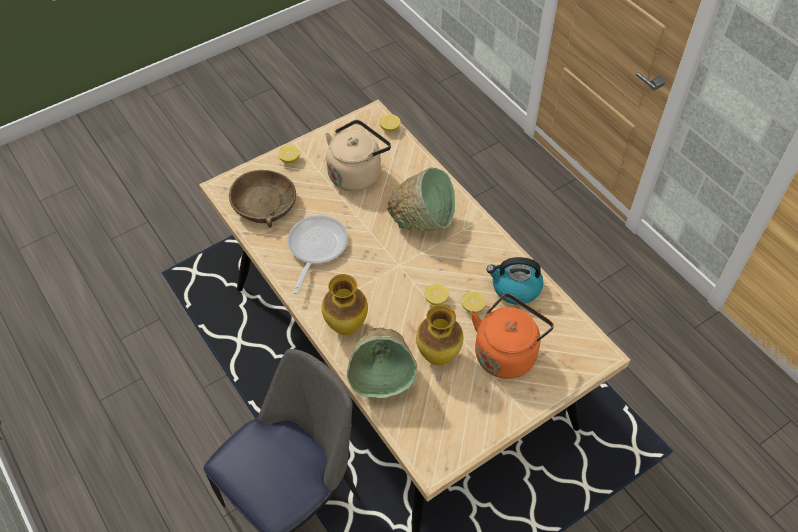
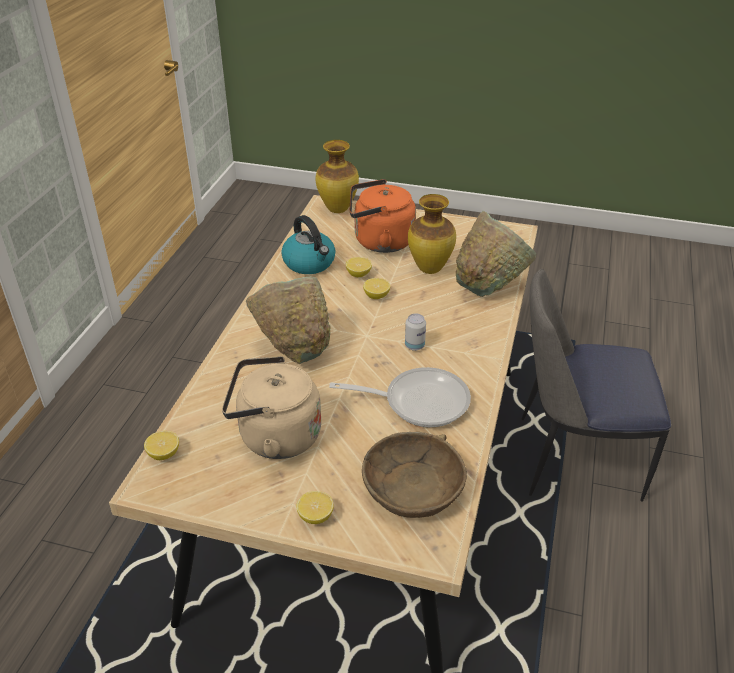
camera: 130 degrees left, 15 degrees down
frying pan [287,215,348,294] -> frying pan turned 150 degrees counterclockwise [329,367,471,427]
vase [322,274,368,335] -> vase moved to [316,140,359,213]
none -> can [405,313,426,351]

